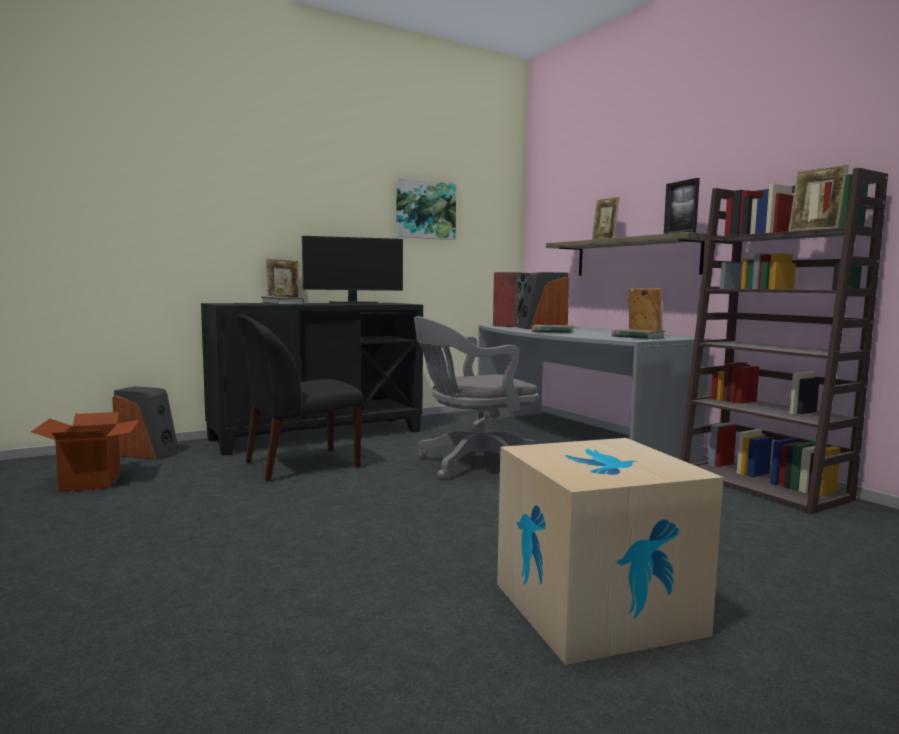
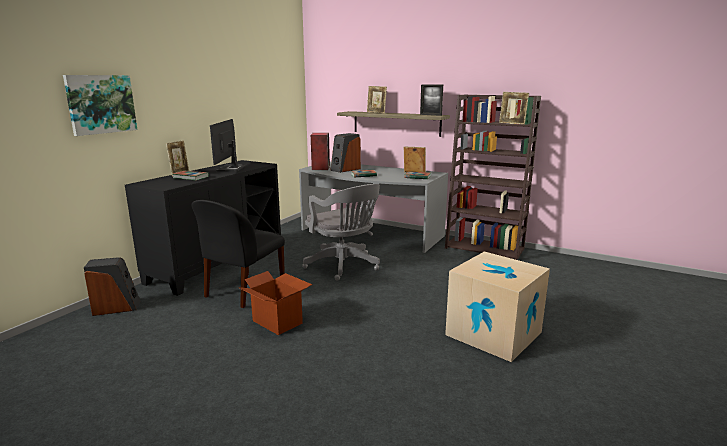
camera: 30 degrees left, 10 degrees up
cardboard box [31,412,140,492] -> cardboard box moved to [238,271,312,335]
monitor [302,236,403,304] -> monitor turned 135 degrees clockwise [210,119,247,172]
picture [397,178,456,240] -> picture moved to [63,75,137,136]
grey office chair [414,316,539,479] -> grey office chair turned 75 degrees counterclockwise [302,184,380,280]

